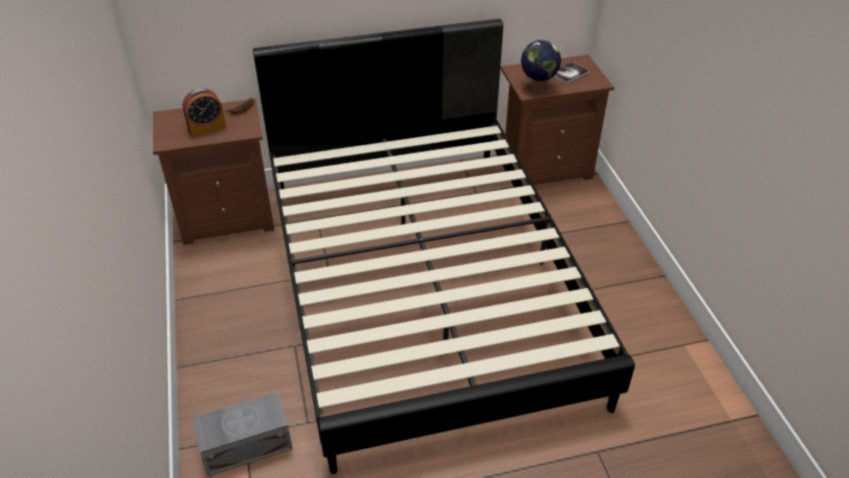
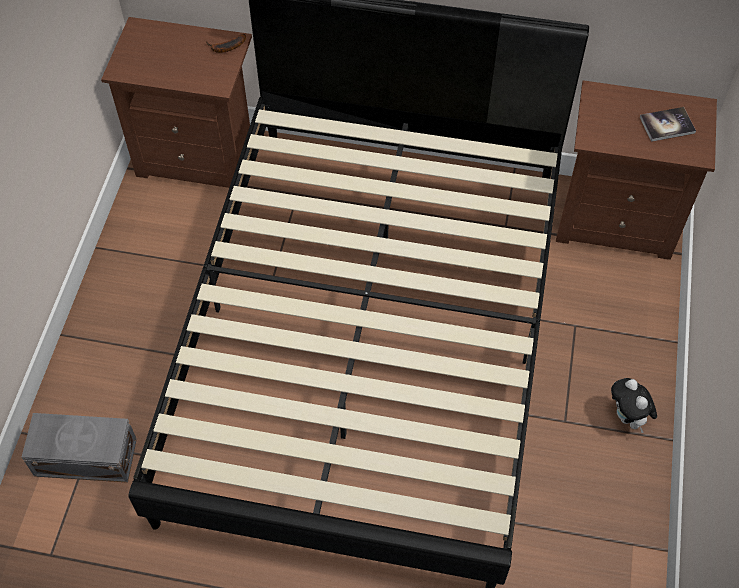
camera: 25 degrees right, 15 degrees up
alarm clock [182,88,226,137] -> none
globe [521,40,561,95] -> none
none -> plush toy [611,378,657,433]

